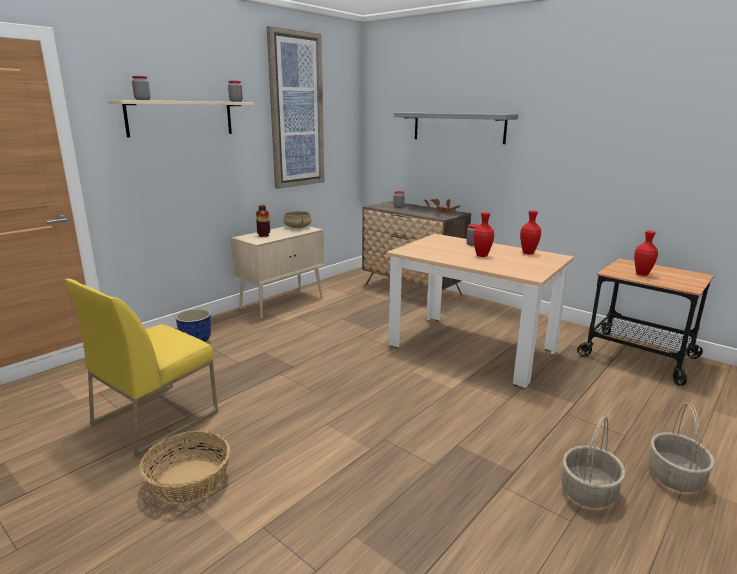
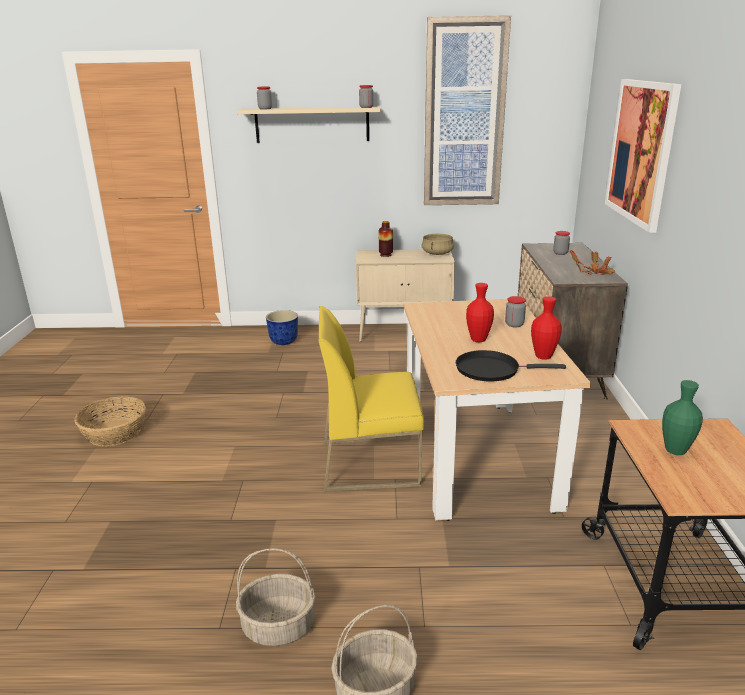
camera: 50 degrees right, 5 degrees up
yellow chair [64,279,218,457] -> yellow chair moved to [319,306,424,492]
grey shelf [394,113,518,144] -> picture [605,79,681,233]
red vase [634,231,658,276] -> green vase [662,380,703,455]
none -> black frying pan [456,350,566,381]

